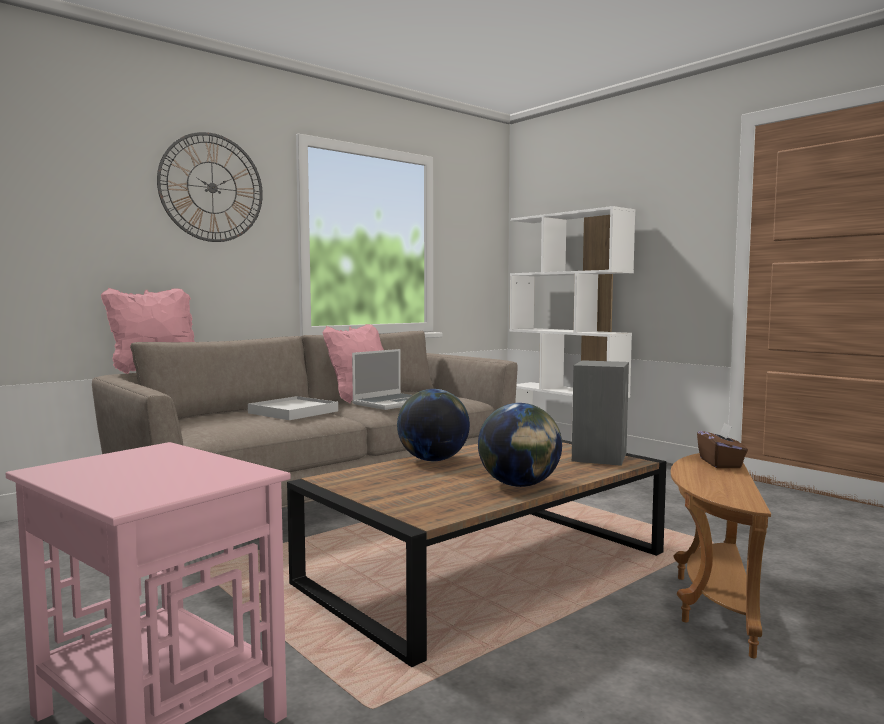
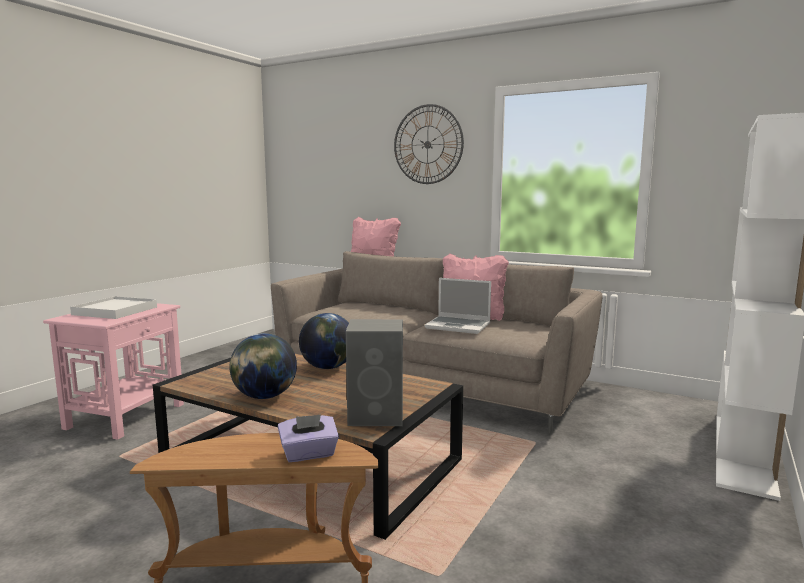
camera: 70 degrees right, 5 degrees up
white tray [248,396,338,420] -> white tray moved to [70,296,157,319]
brown tissue box [697,423,748,468] -> purple tissue box [278,414,339,462]

